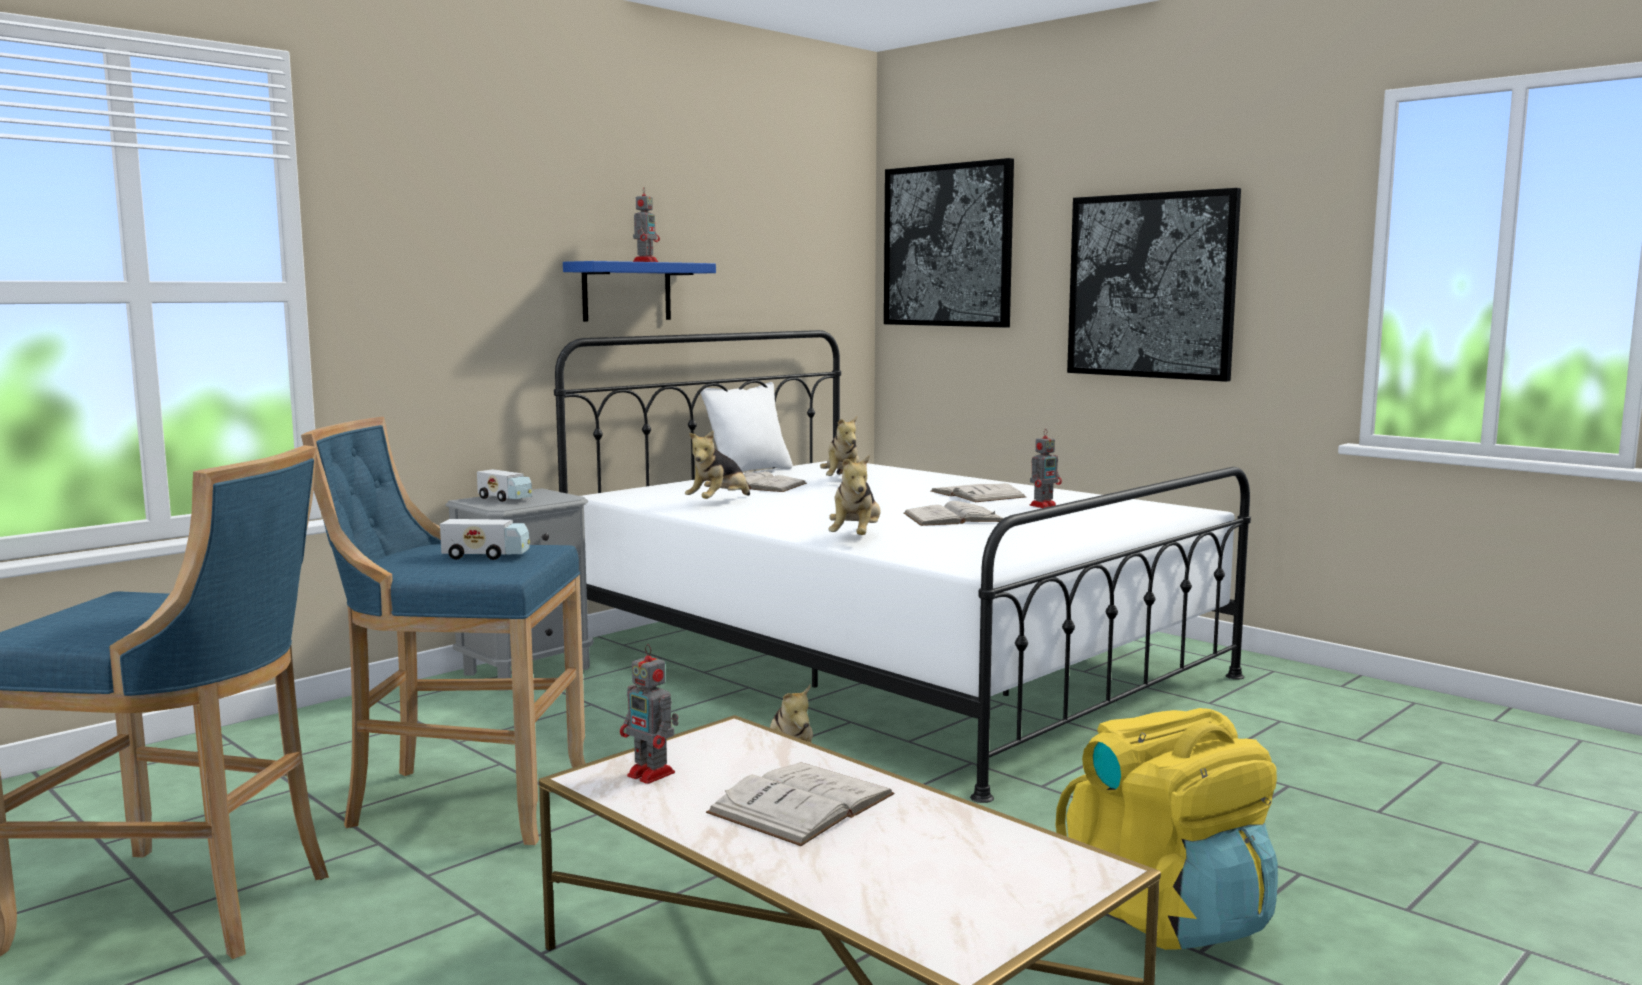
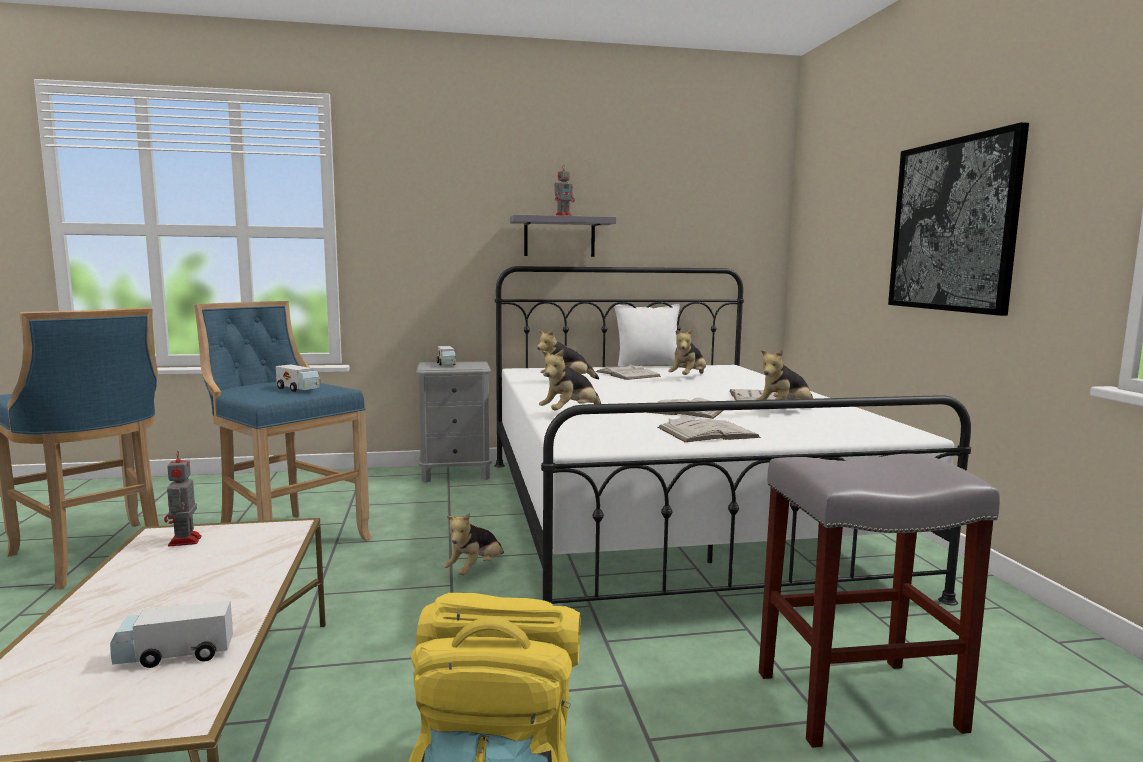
camera: 35 degrees right, 0 degrees up
blue shelf [563,261,716,322] -> grey shelf [510,214,616,257]
white book [706,762,894,846] -> white book moved to [657,416,761,442]
picture [884,158,1014,328] -> none
toy robot [1030,429,1062,508] -> plush toy [755,349,813,400]
none -> toy truck [110,600,233,668]
none -> grey stool [759,454,1000,748]

